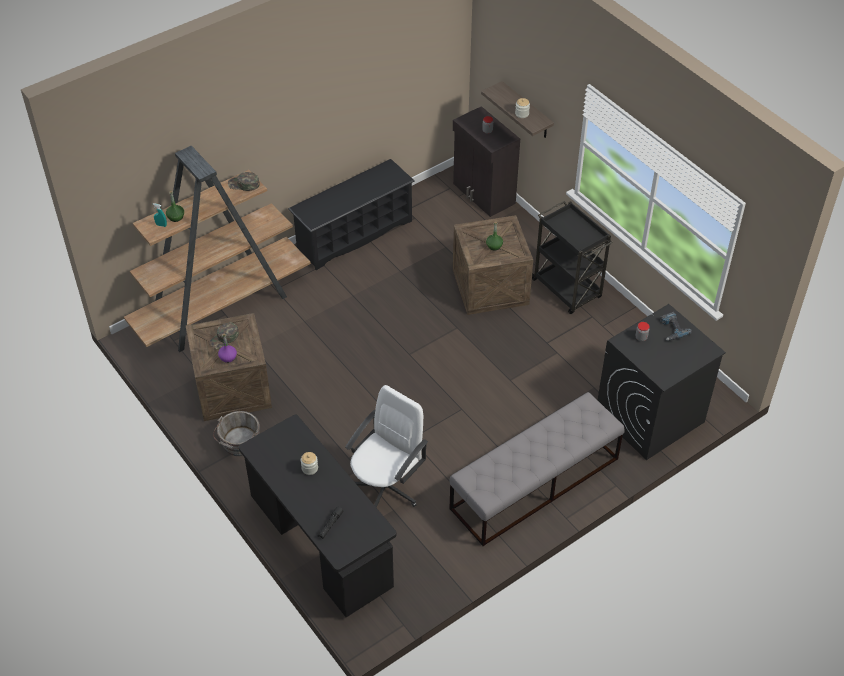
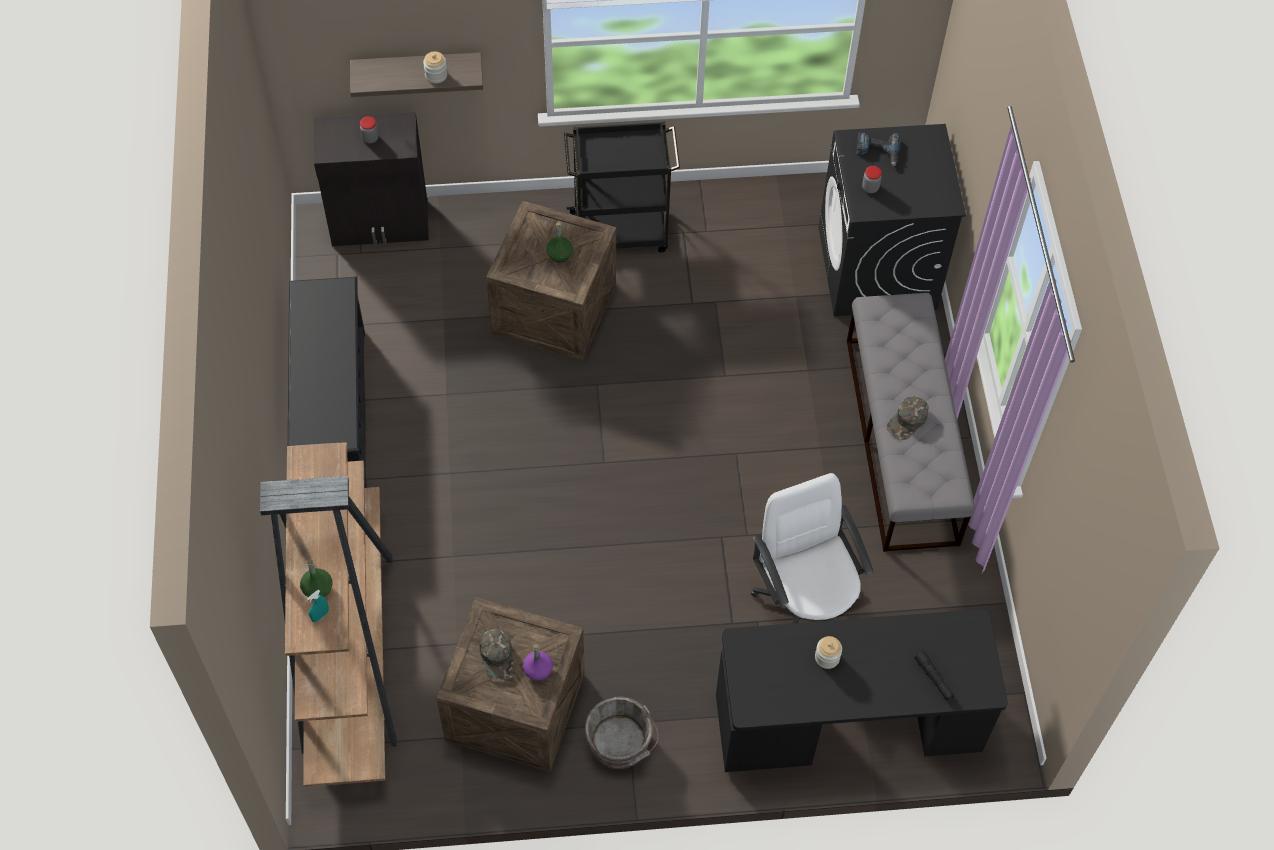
camera: 60 degrees left, 10 degrees up
green cap [228,172,260,191] -> green cap moved to [887,396,929,440]

